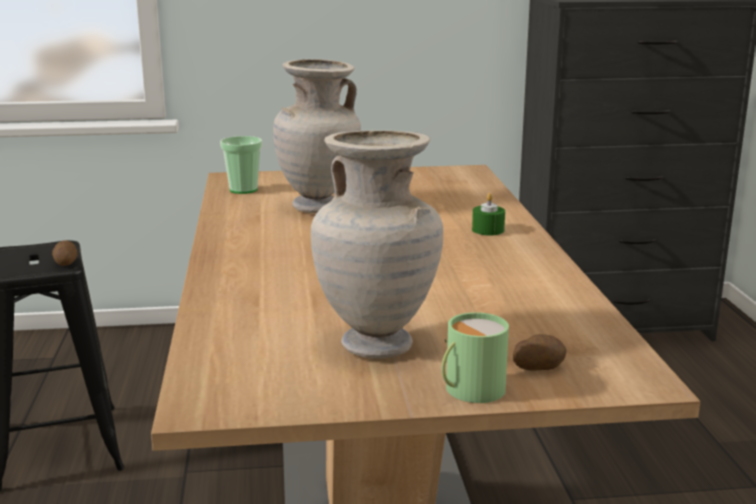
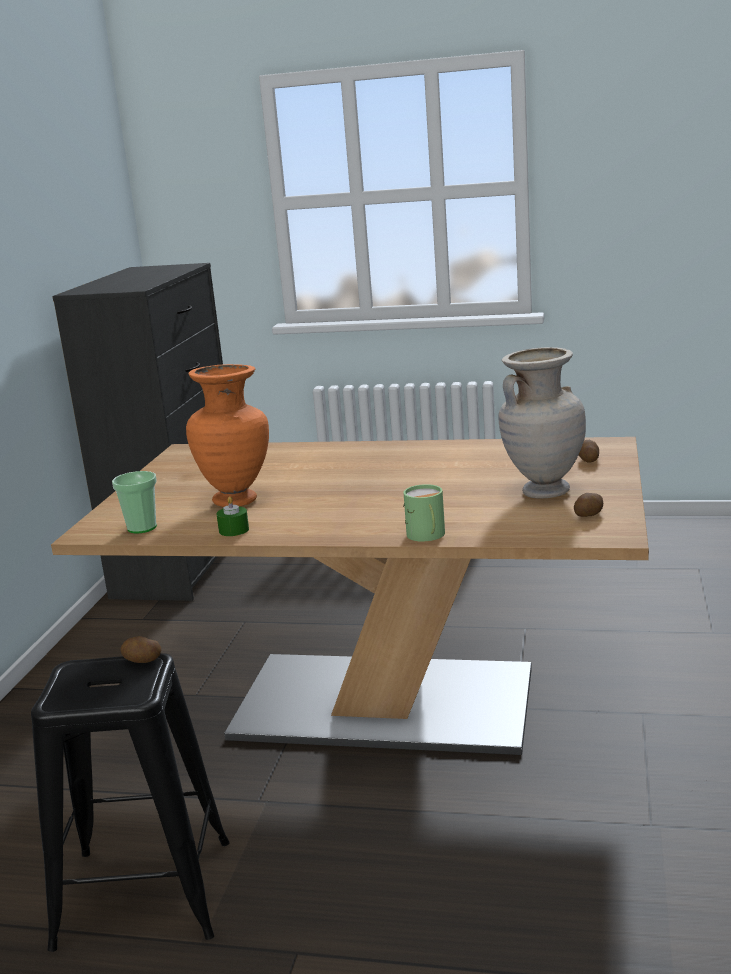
camera: 70 degrees left, 0 degrees up
beige vase [273,59,361,213] -> orange vase [186,364,269,507]
green mug [442,312,509,403] -> green mug moved to [403,484,445,542]
green candle [472,193,505,235] -> green candle moved to [217,496,249,536]
none -> potato [574,493,603,517]

